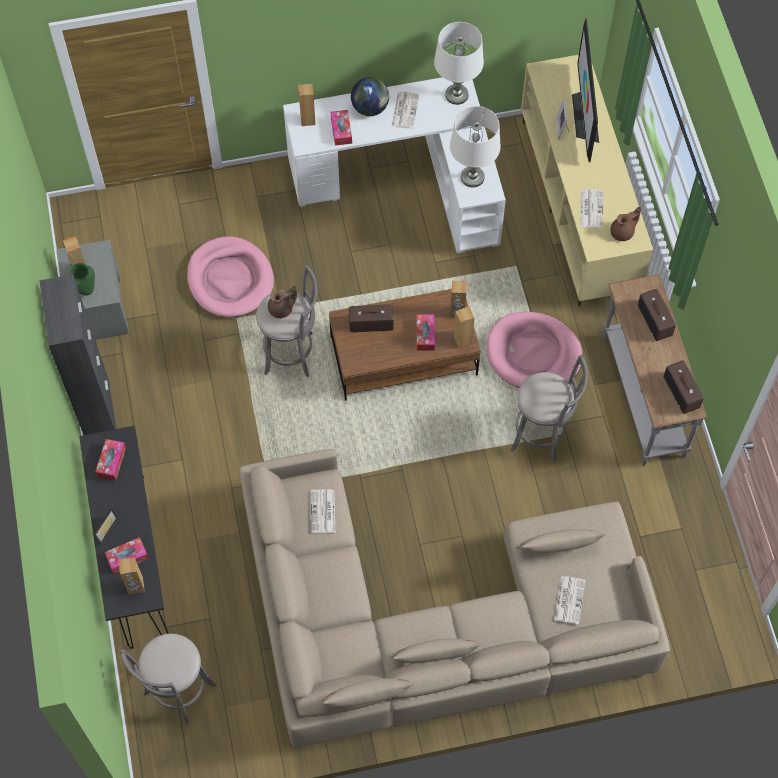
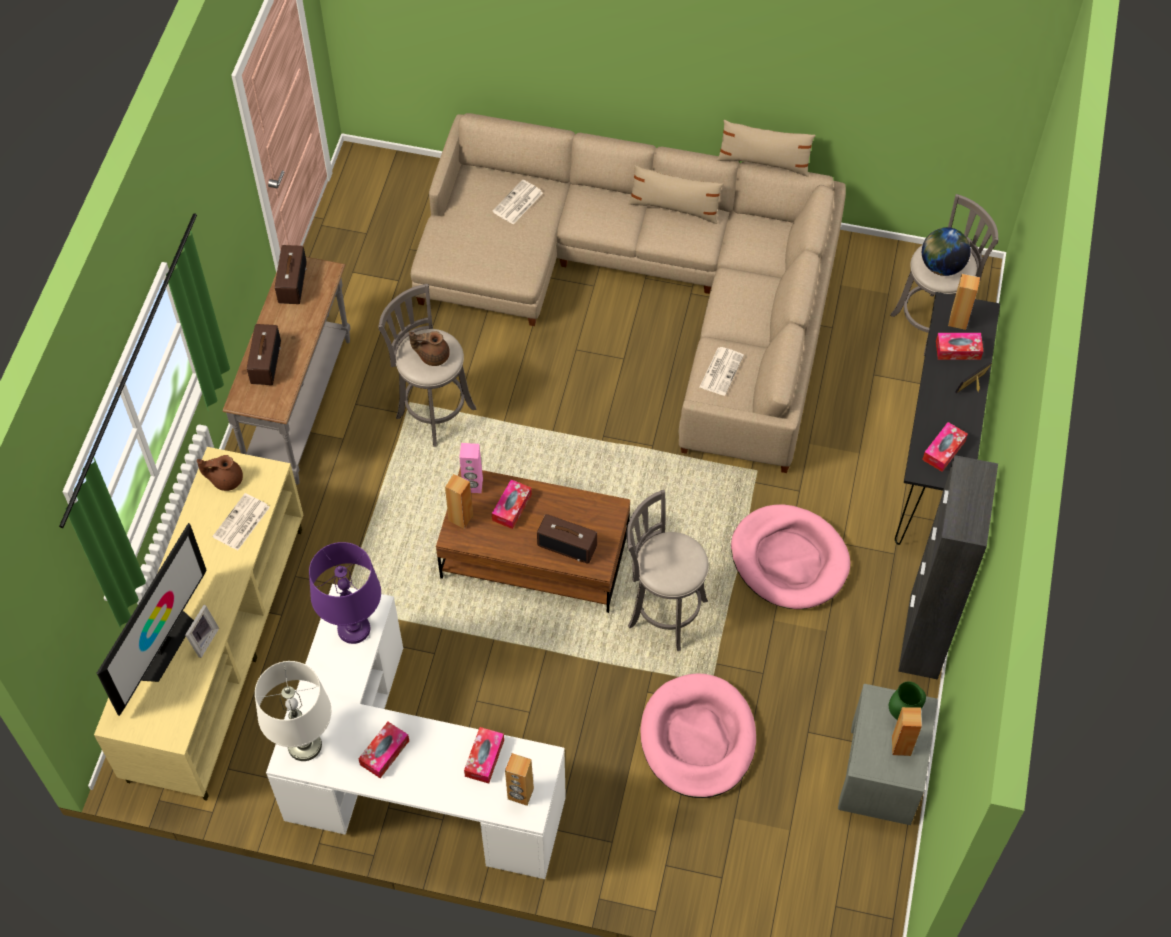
camera: 155 degrees left, 5 degrees down
brown teapot [268,286,297,318] -> brown teapot moved to [409,331,450,366]
globe [351,77,389,116] -> globe moved to [922,227,971,276]
newspaper [392,91,419,129] -> tissue box [358,722,409,778]
white table lamp [450,106,501,187] -> purple table lamp [309,542,381,644]
brown speaker [453,307,474,348] -> pink speaker [459,443,483,493]
pink dog bed [487,311,582,388] -> pink dog bed moved to [731,504,850,609]
beige pillow [516,529,606,553] -> none

